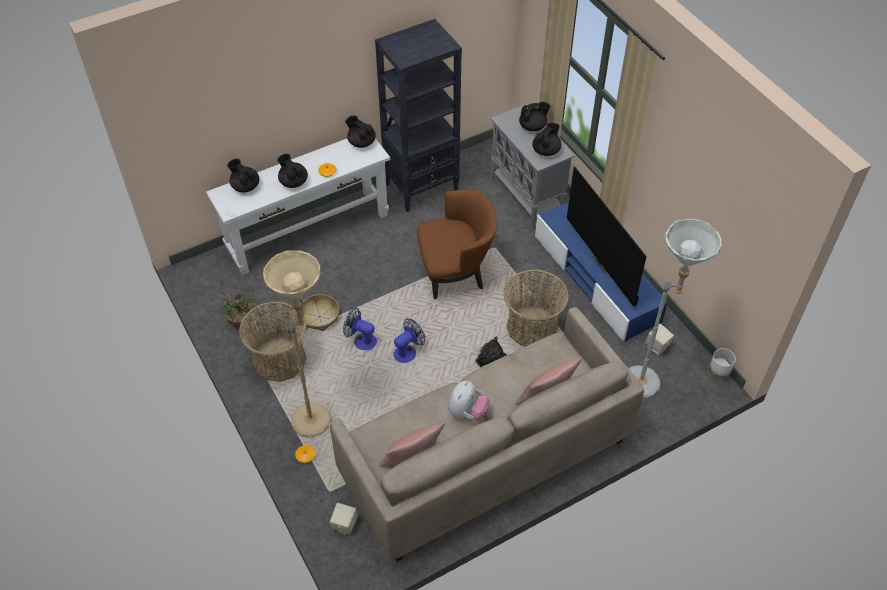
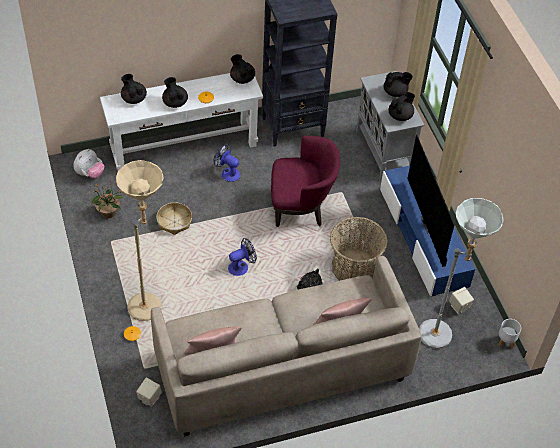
camera: 10 degrees right, 0 degrees up
basket [239,301,307,382] -> none
fan [343,308,377,350] -> fan moved to [213,144,240,182]
brown armchair [417,190,497,299] -> purple armchair [271,136,340,227]
plush toy [448,381,490,420] -> plush toy moved to [73,149,105,179]

